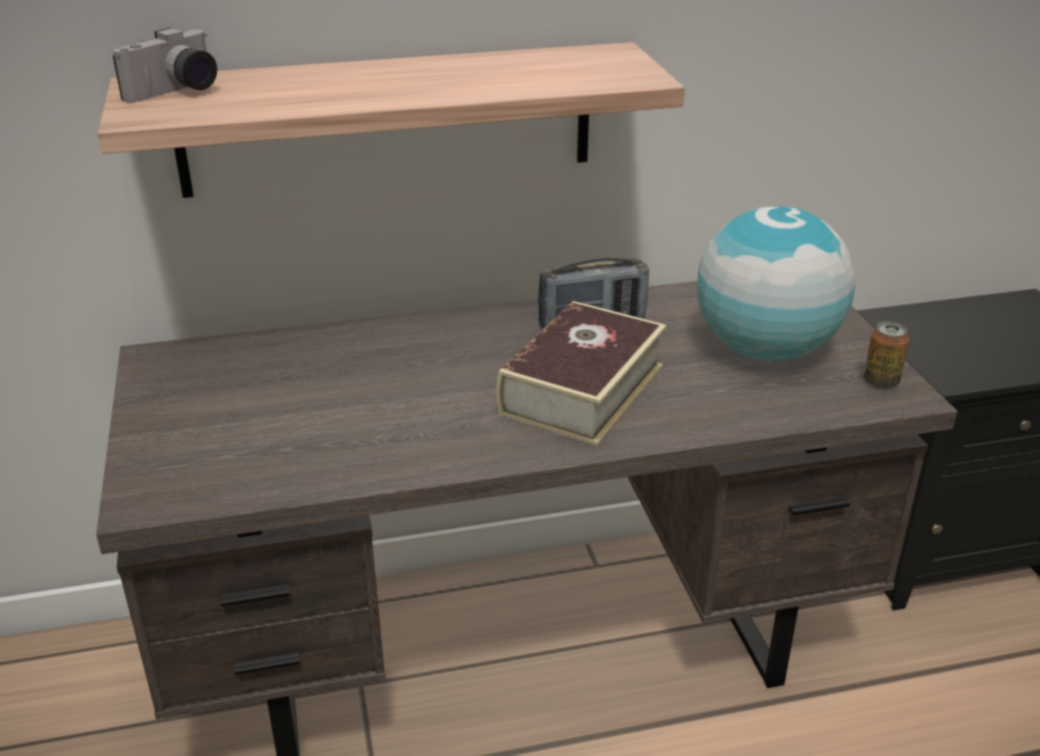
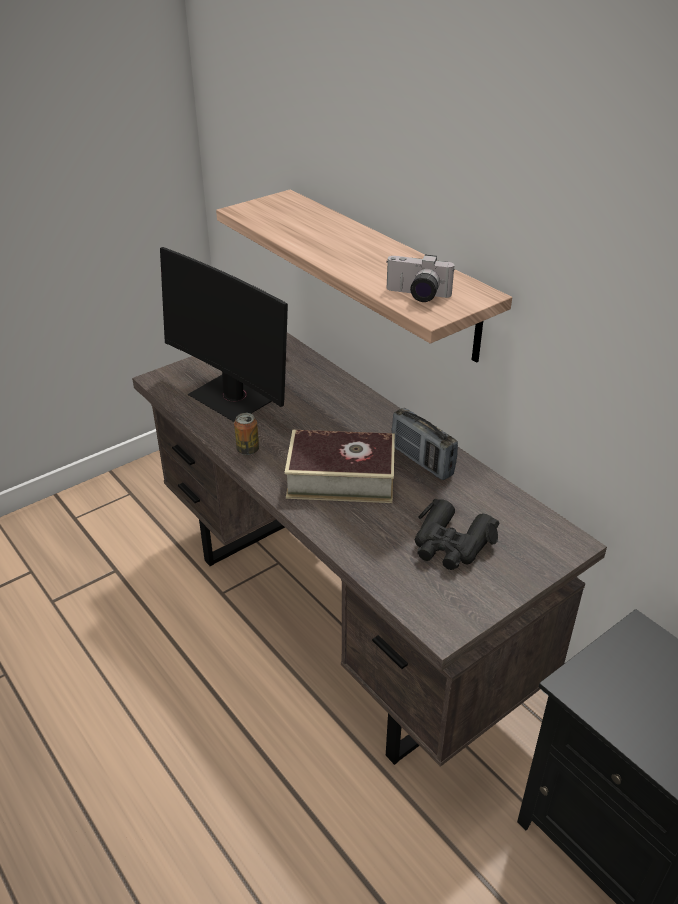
camera: 65 degrees right, 5 degrees up
camera [113,28,217,103] -> camera moved to [386,255,455,302]
globe [697,206,855,361] -> black binoculars [415,499,499,570]
can [864,321,909,389] -> can moved to [234,413,259,455]
none -> monitor [160,247,288,422]

